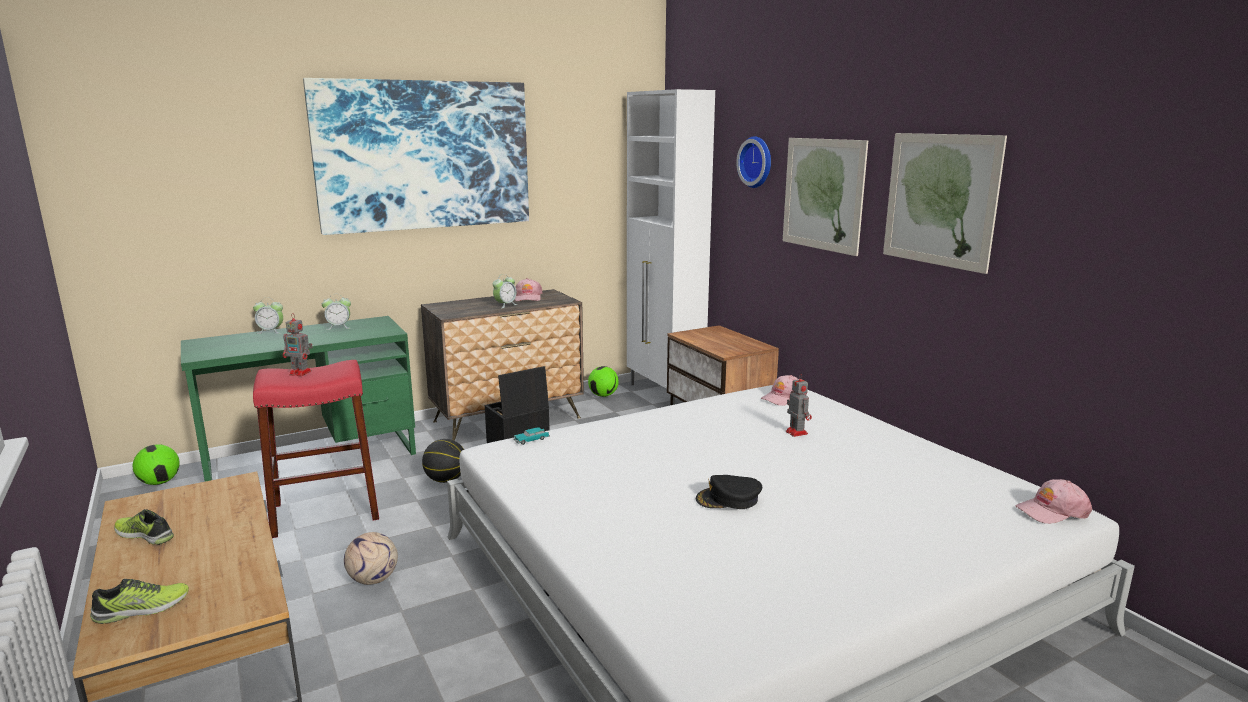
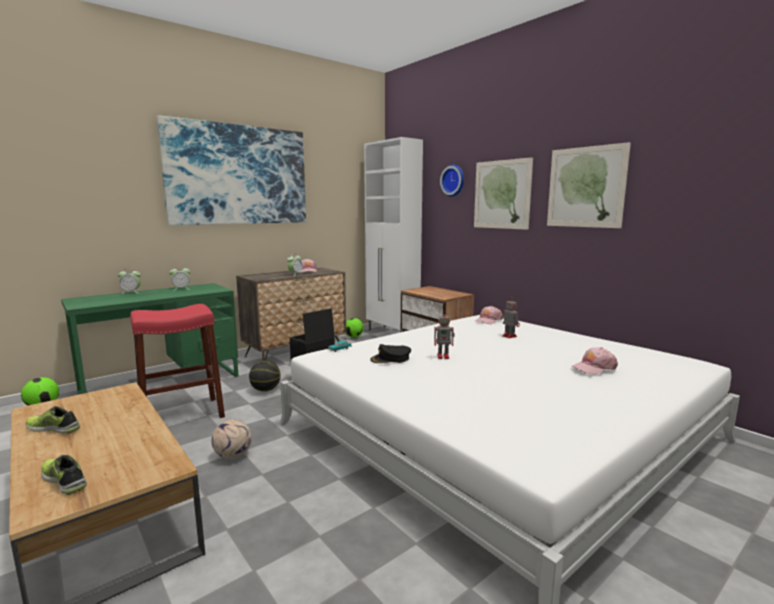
camera: 10 degrees left, 5 degrees down
shoe [90,579,189,624] -> shoe turned 105 degrees counterclockwise [41,455,87,495]
toy robot [283,313,313,376] -> toy robot moved to [434,311,455,359]
black cap [696,475,762,509] -> black cap moved to [370,344,411,363]
pink cap [1016,479,1092,524] -> pink cap moved to [571,347,618,374]

